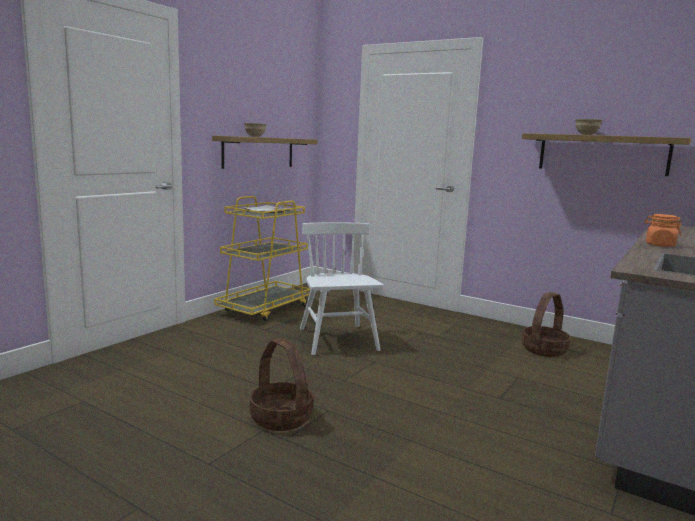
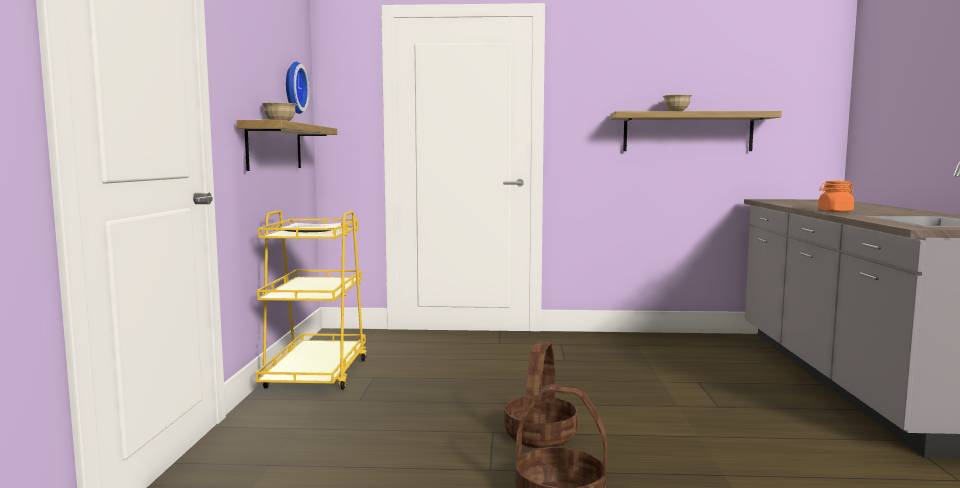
camera: 30 degrees left, 5 degrees down
white chair [300,222,384,355] -> none
basket [522,292,571,357] -> basket moved to [504,341,578,448]
none -> wall clock [286,62,310,114]

